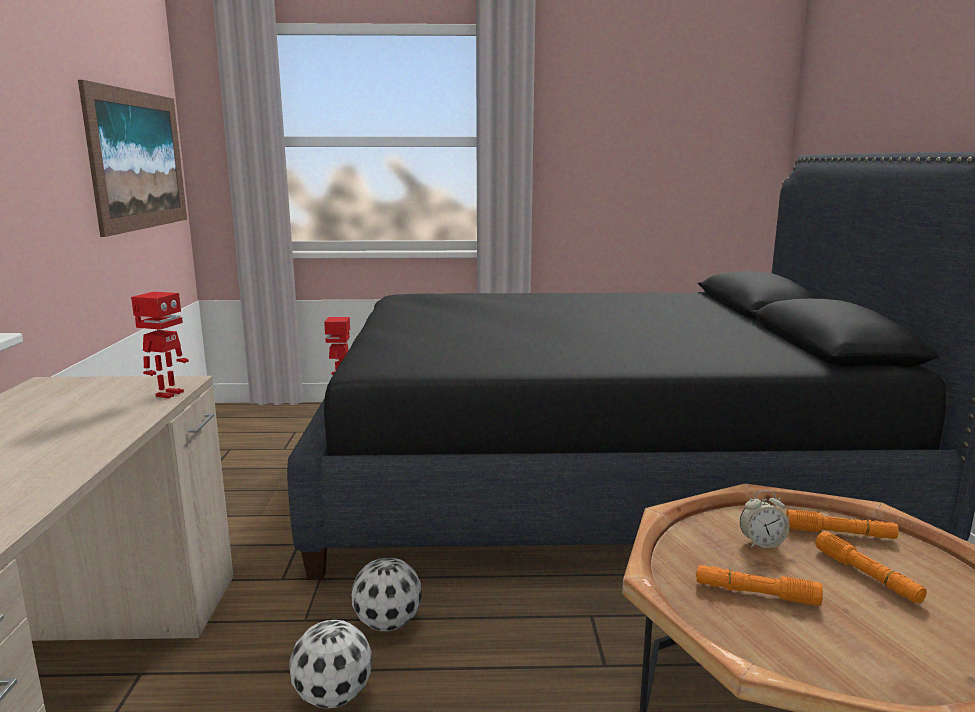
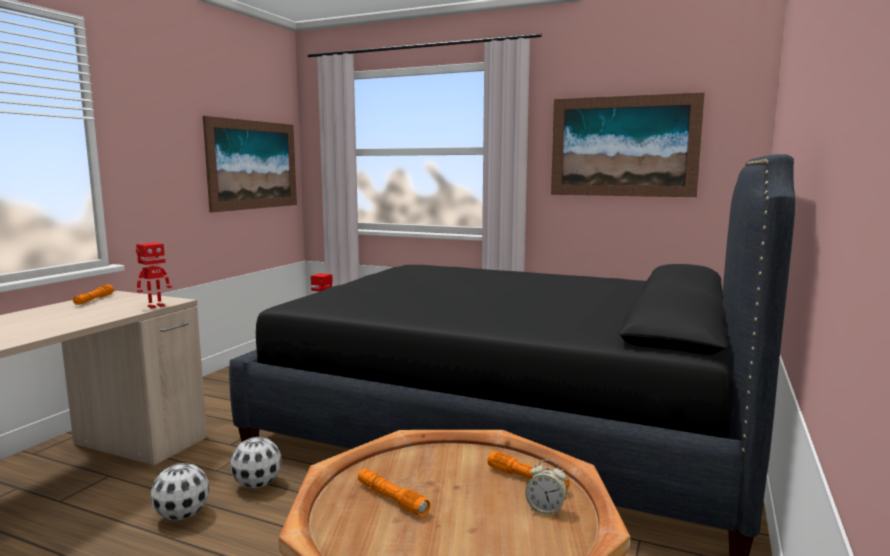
camera: 25 degrees right, 5 degrees down
alarm clock [740,491,789,548] -> alarm clock moved to [525,460,567,516]
orange flashlight [815,531,927,604] -> orange flashlight moved to [73,284,114,305]
none -> picture [551,92,705,197]

